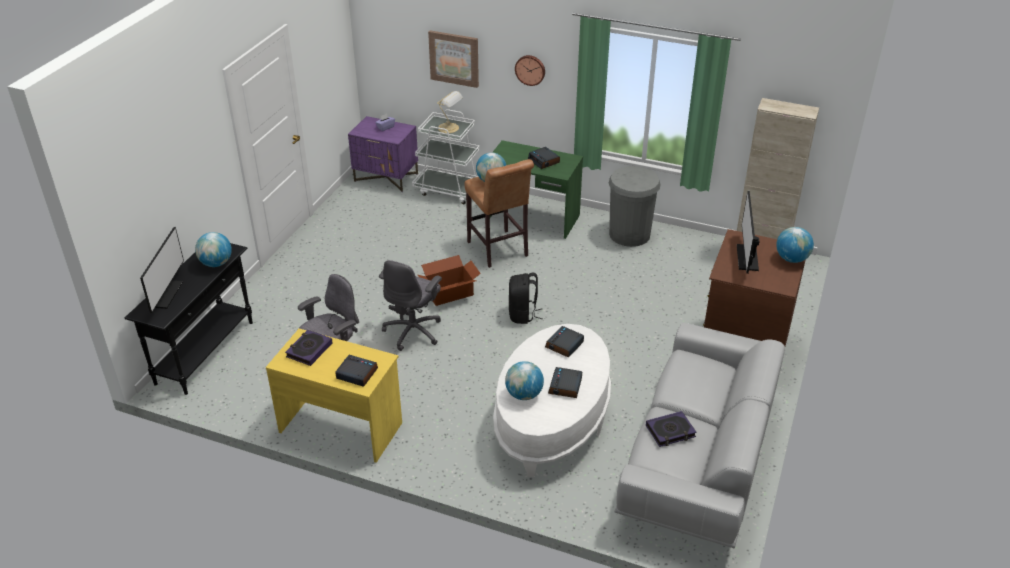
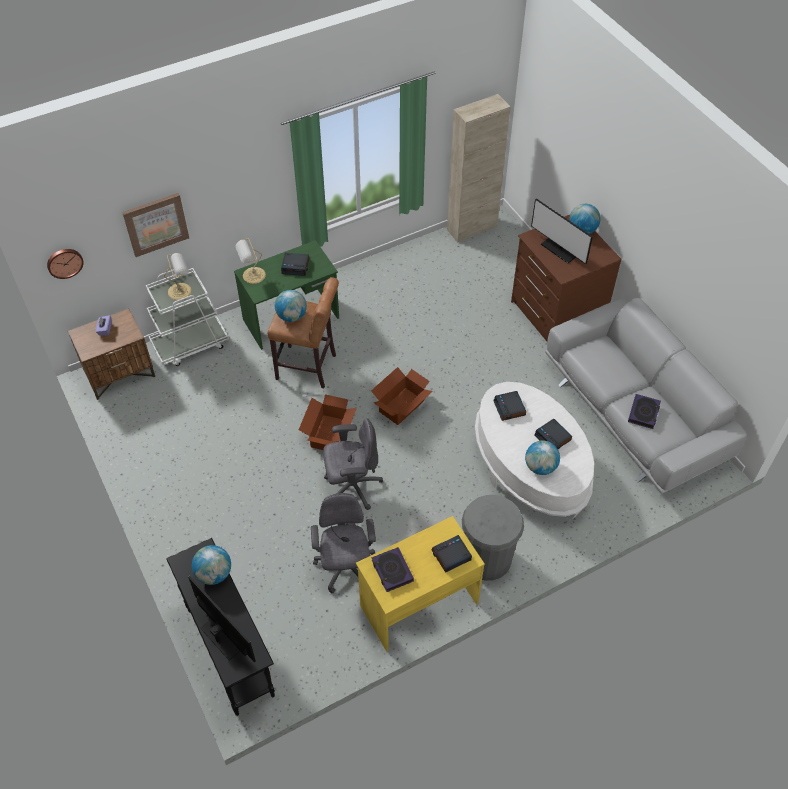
camera: 50 degrees left, 15 degrees up
purple nightstand [348,116,418,192] -> brown nightstand [68,308,155,400]
grey office chair [379,260,442,351] -> grey office chair turned 75 degrees counterclockwise [323,418,383,510]
black backpack [509,273,543,324] -> cardboard box [371,367,433,425]
wall clock [515,55,545,86] -> wall clock moved to [47,249,84,279]
grey trash can [609,166,661,247] -> grey trash can moved to [462,495,524,581]
none -> table lamp [235,238,266,284]

